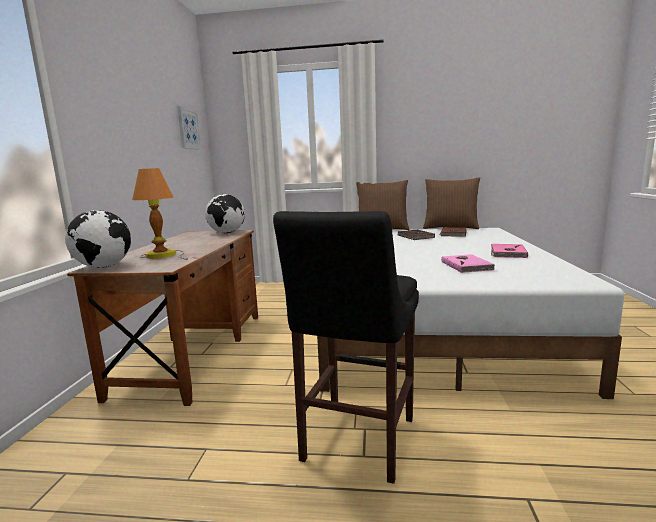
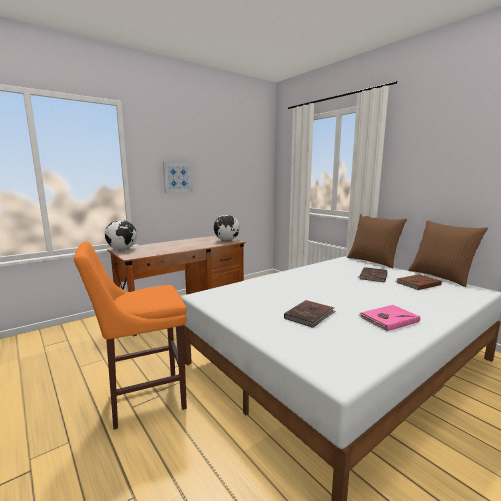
camera: 45 degrees right, 0 degrees up
table lamp [132,168,188,260] -> none
picture [177,106,201,150] -> picture moved to [163,161,193,193]
black stool [273,211,419,484] -> orange stool [74,242,187,430]
pink book [441,254,495,273] -> brown book [284,300,336,328]

